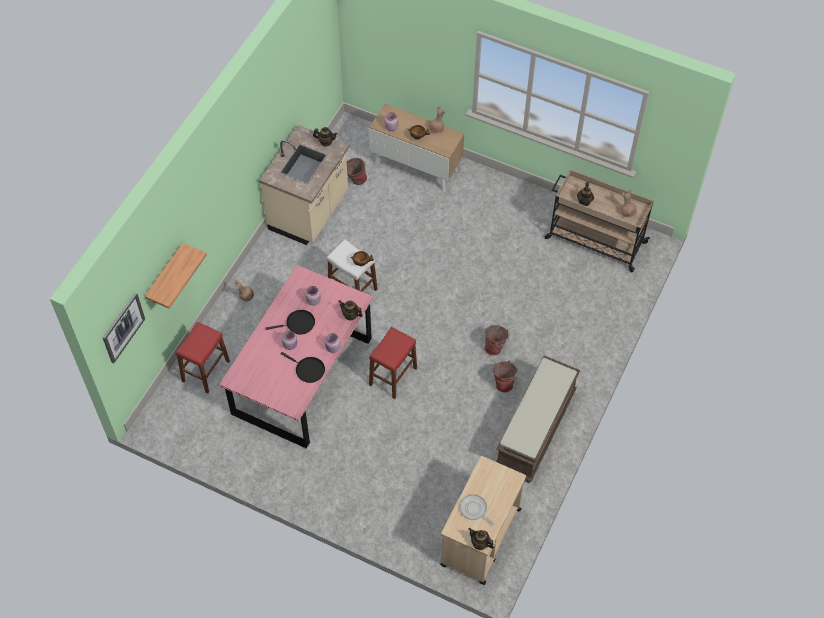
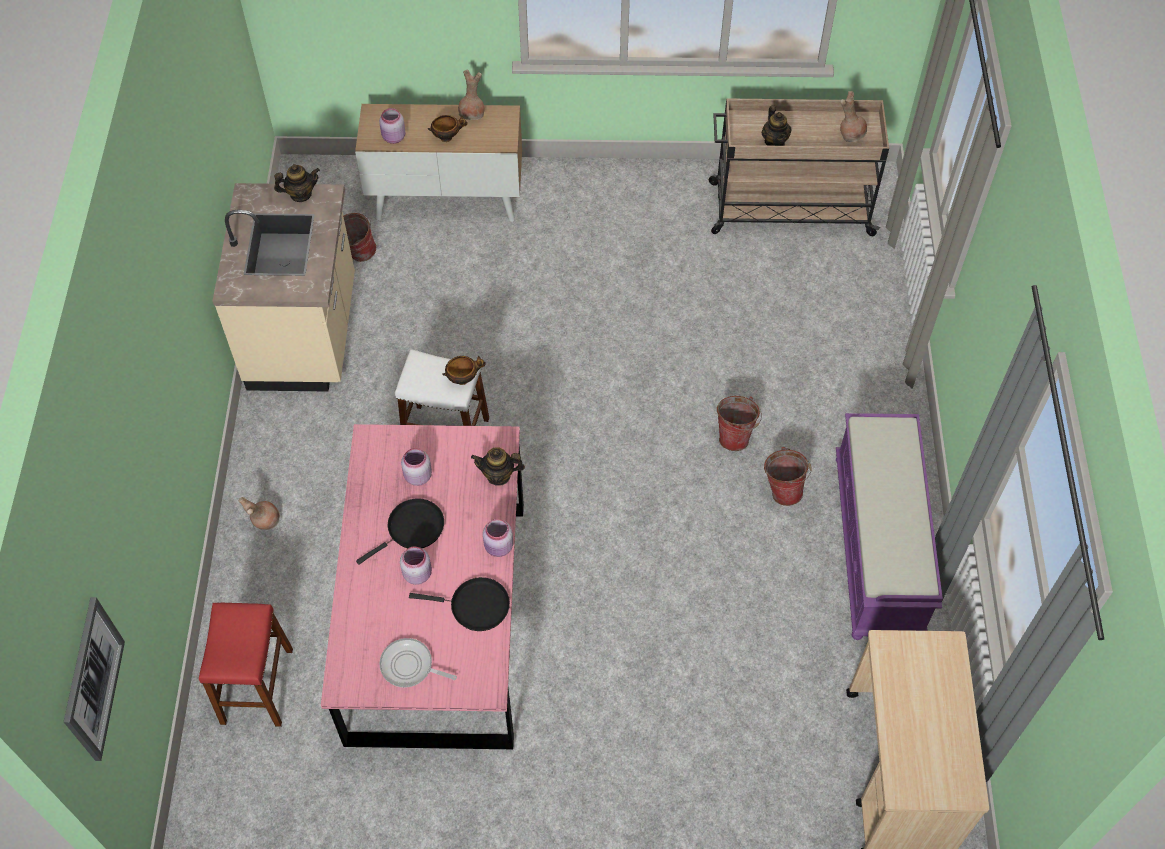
camera: 25 degrees left, 0 degrees up
shelf [145,243,207,309] -> none
red stool [369,327,417,399] -> none
frying pan [460,494,495,526] -> frying pan moved to [379,638,457,687]
teapot [469,528,494,550] -> none
brown bench [496,355,581,483] -> purple bench [836,413,943,640]

